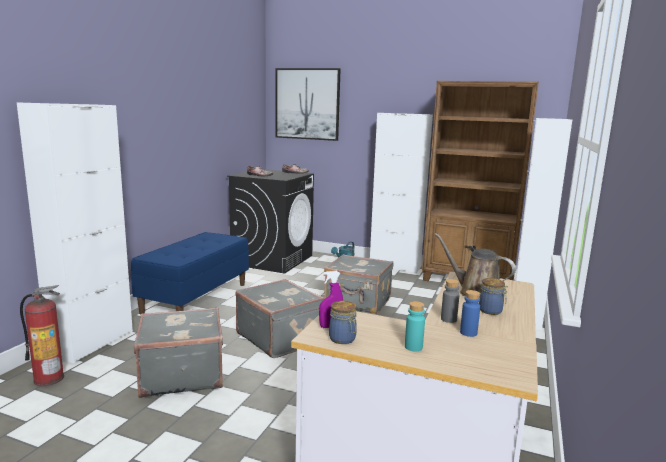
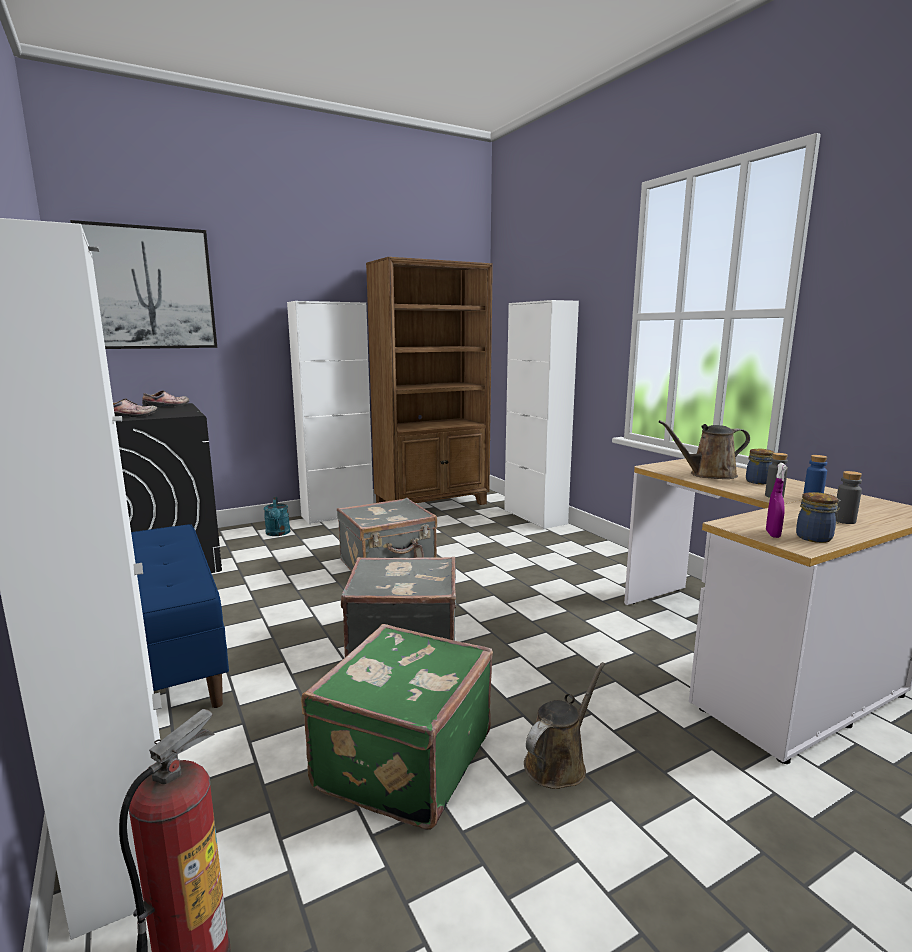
camera: 50 degrees left, 0 degrees up
grey suitcase [134,307,223,398] -> green suitcase [301,624,493,830]
turquoise bottle [405,301,425,351] -> grey bottle [835,471,862,524]
none -> brown watering can [524,662,605,789]

